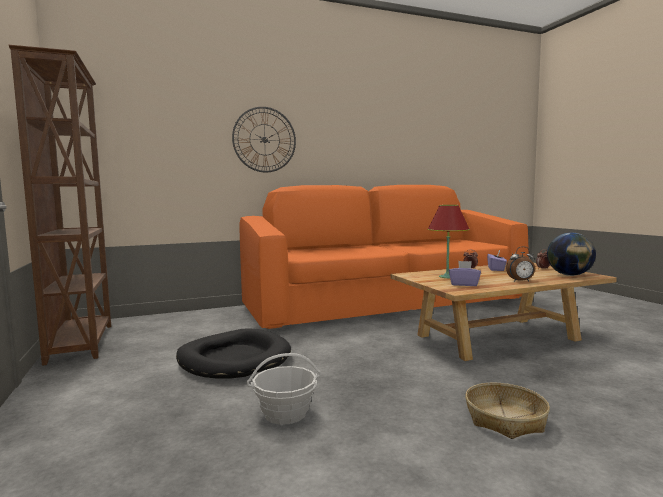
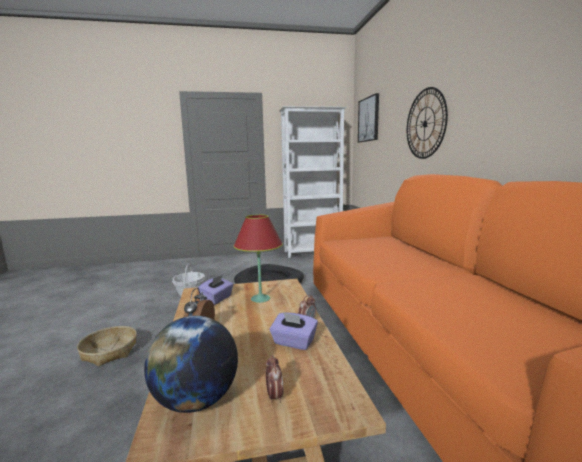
camera: 100 degrees right, 5 degrees up
brown bookcase [9,45,111,366] -> white bookcase [279,106,347,258]
none -> picture [358,93,379,142]

